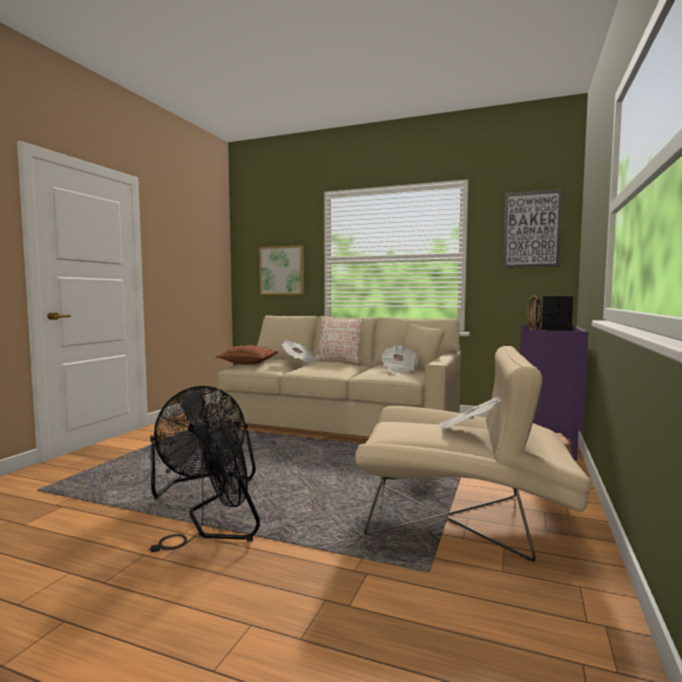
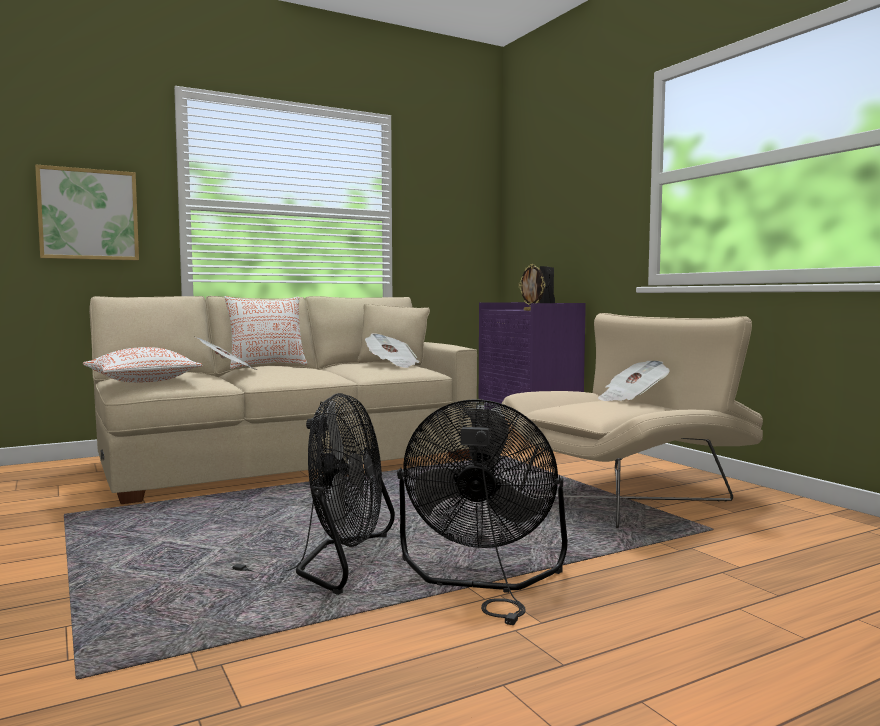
camera: 50 degrees left, 0 degrees up
brown pillow [215,345,279,365] -> white pillow [83,347,202,383]
picture [503,189,563,268] -> none

